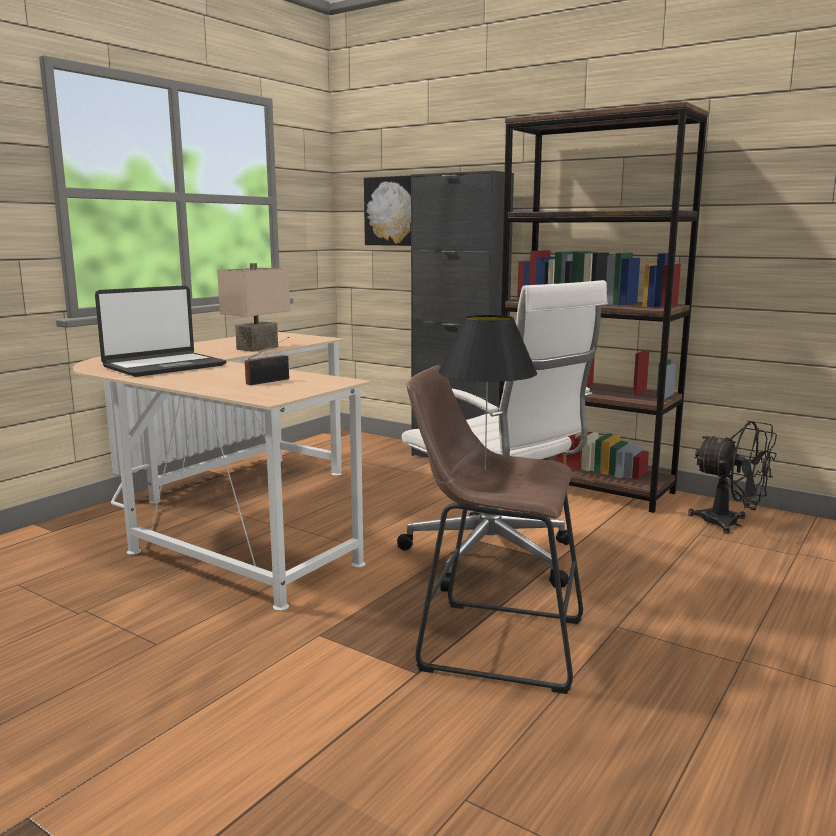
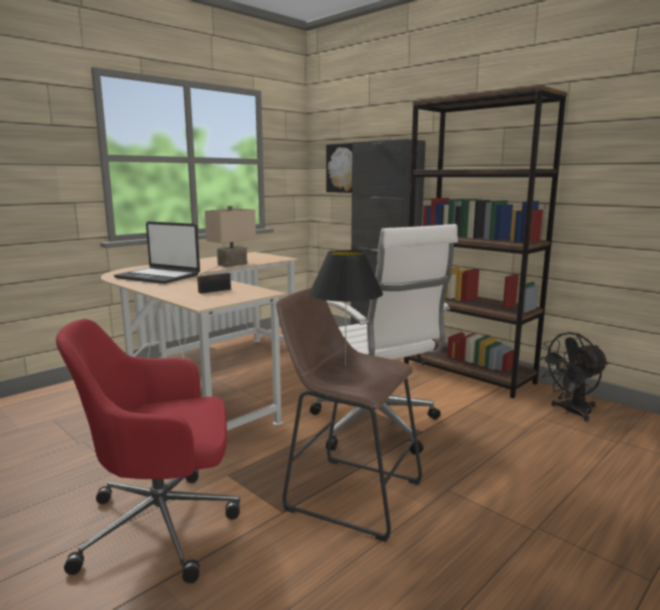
camera: 10 degrees right, 0 degrees up
laptop [95,285,226,377] -> laptop turned 60 degrees clockwise [114,221,200,284]
black fan [688,421,777,534] -> black fan turned 105 degrees clockwise [538,332,609,422]
none -> red office chair [56,319,240,583]

